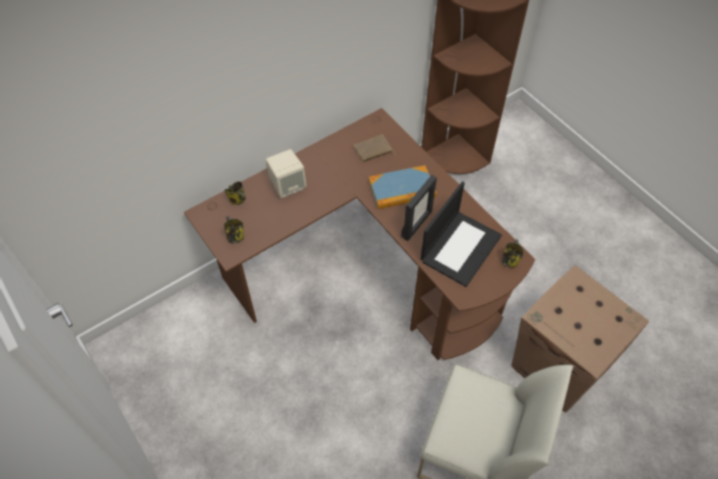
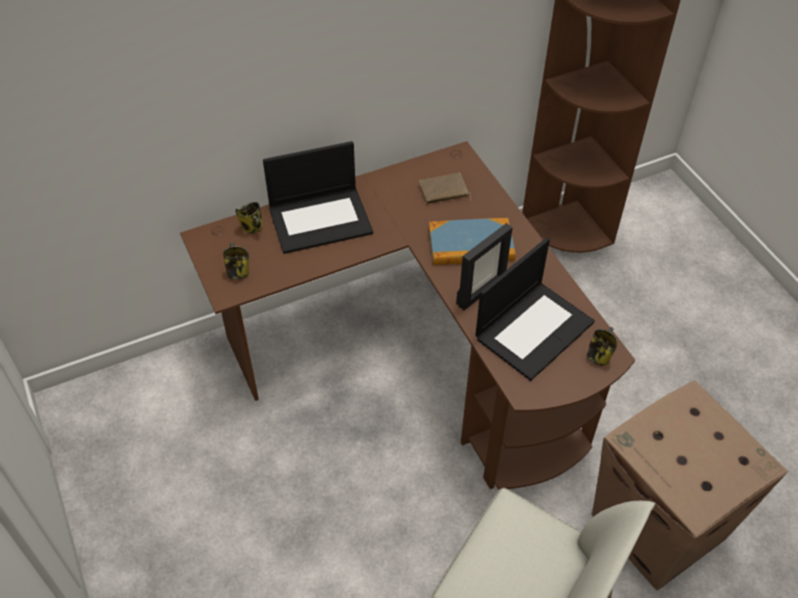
camera: 10 degrees right, 5 degrees down
beige speaker [266,149,307,198] -> laptop [263,141,373,254]

